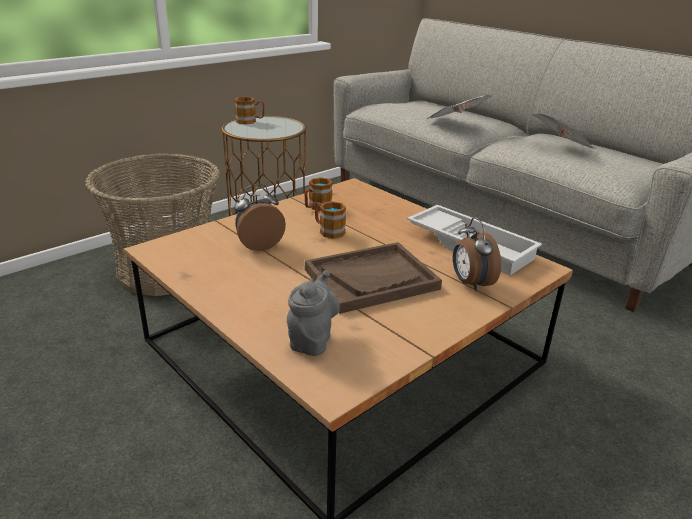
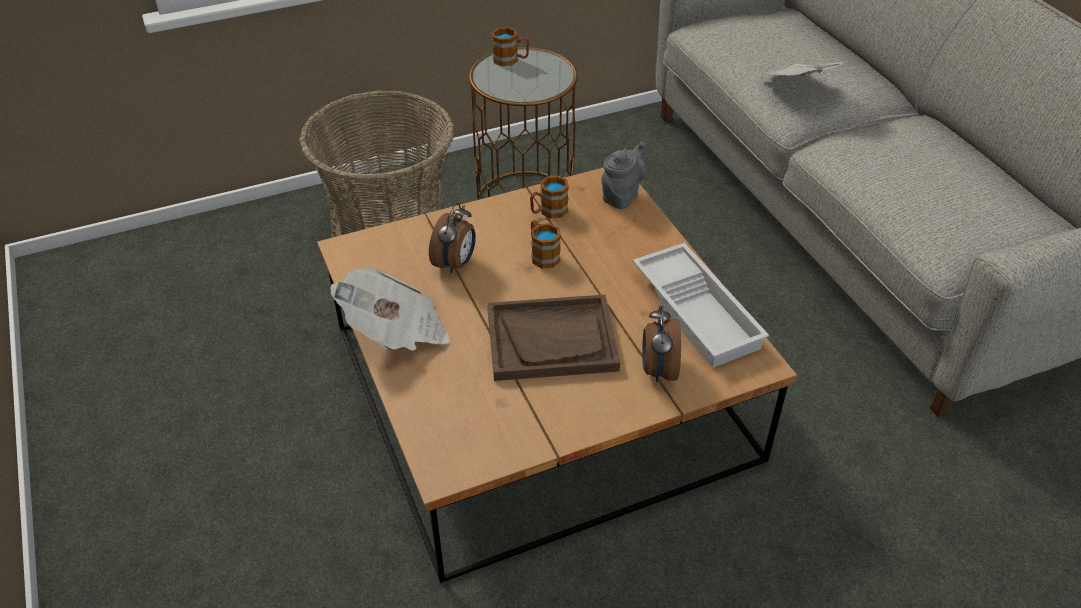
camera: 20 degrees right, 15 degrees up
alarm clock [234,184,286,251] -> alarm clock turned 120 degrees clockwise [429,203,476,274]
grey teapot [287,270,340,356] -> grey teapot moved to [602,142,646,209]
newspaper [531,114,596,149] -> newspaper moved to [330,268,451,351]

